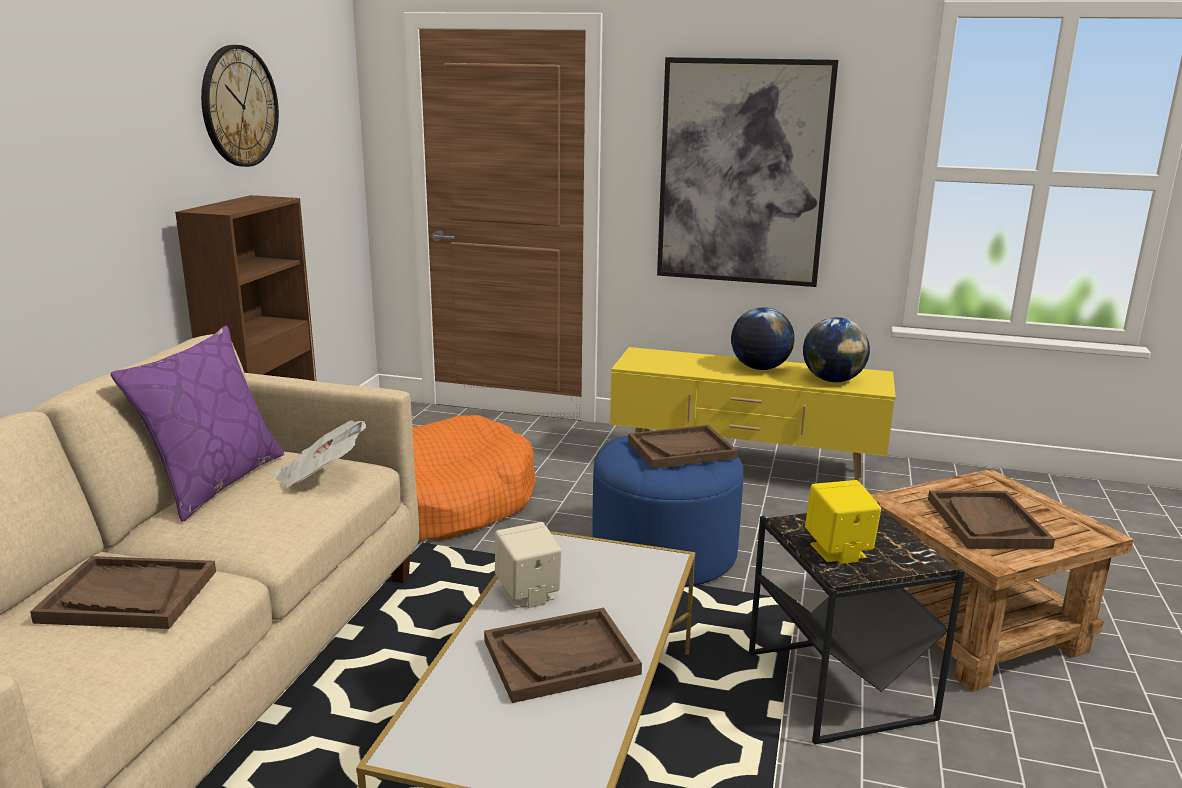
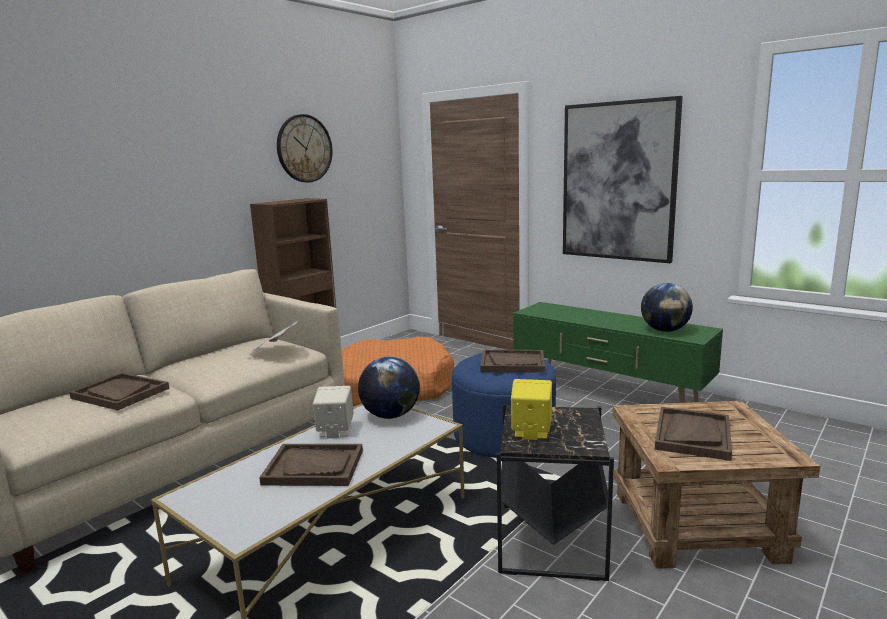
camera: 25 degrees right, 5 degrees down
purple pillow [110,326,284,522] -> none
yellow tv stand [610,347,896,483] -> green tv stand [513,302,723,403]
globe [731,307,795,370] -> globe moved to [358,357,420,419]

